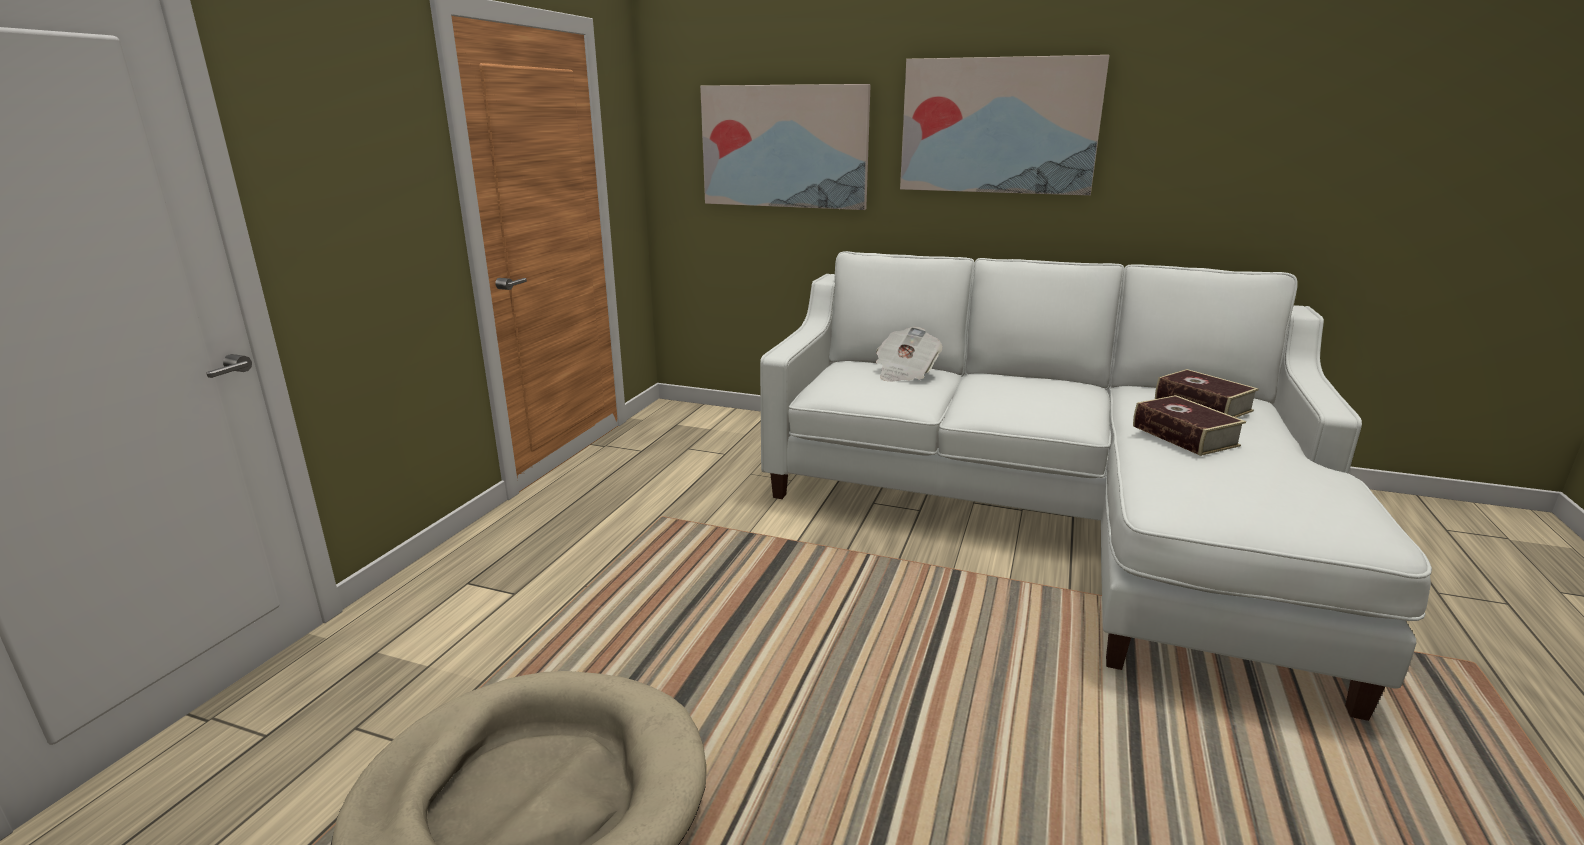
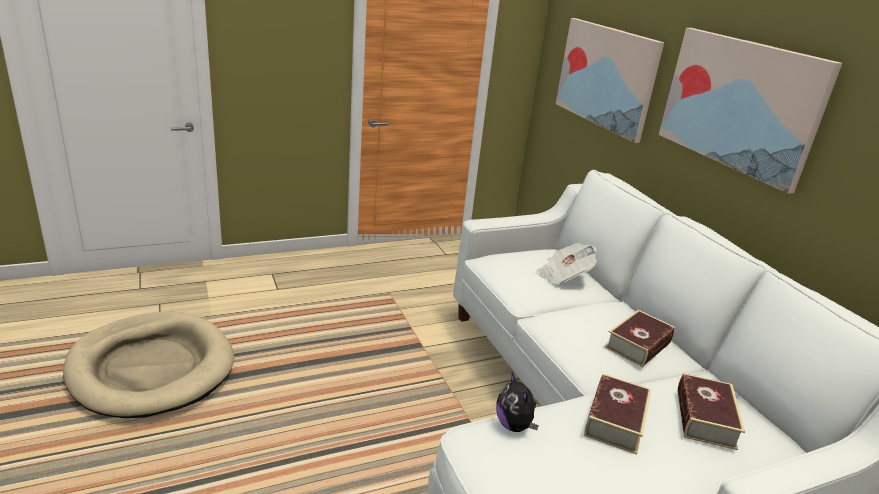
camera: 45 degrees right, 5 degrees up
none -> plush toy [496,373,538,432]
none -> book [605,310,675,367]

